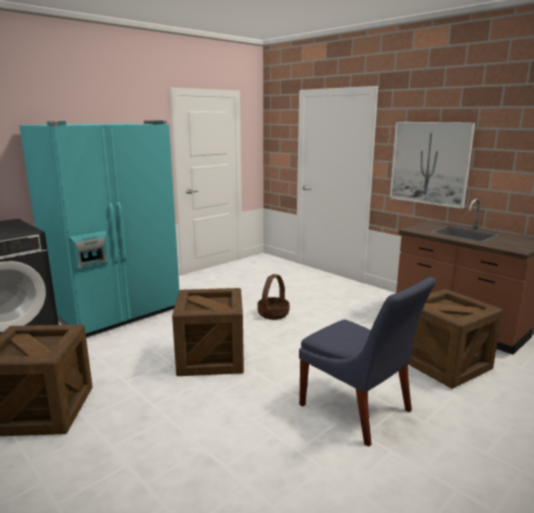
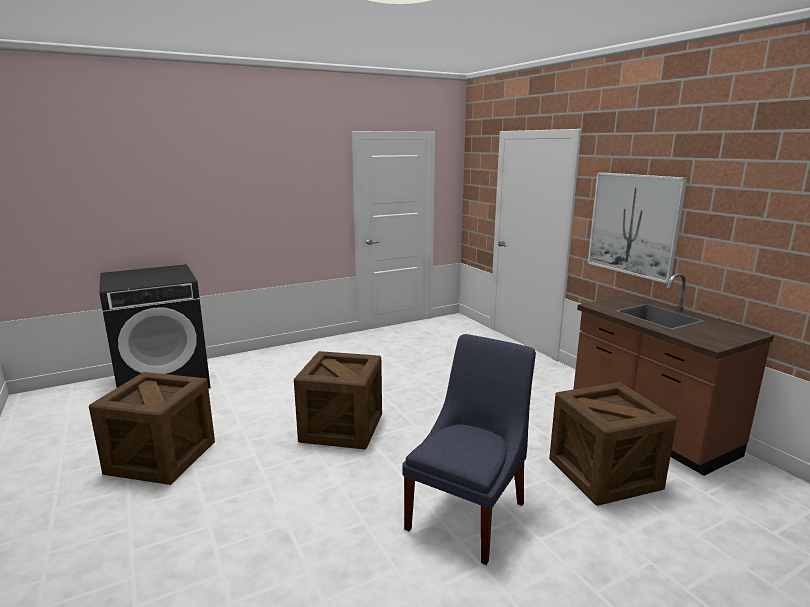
camera: 15 degrees right, 0 degrees up
turquoise fridge [19,120,179,338] -> none
basket [258,274,290,320] -> none
blue chair [299,277,436,447] -> blue chair turned 120 degrees counterclockwise [402,334,536,565]

